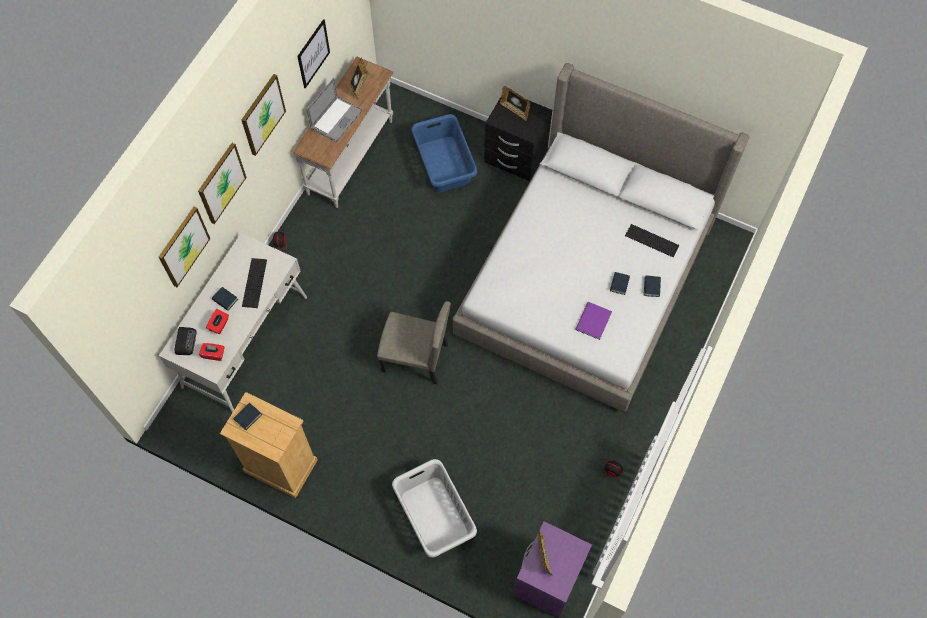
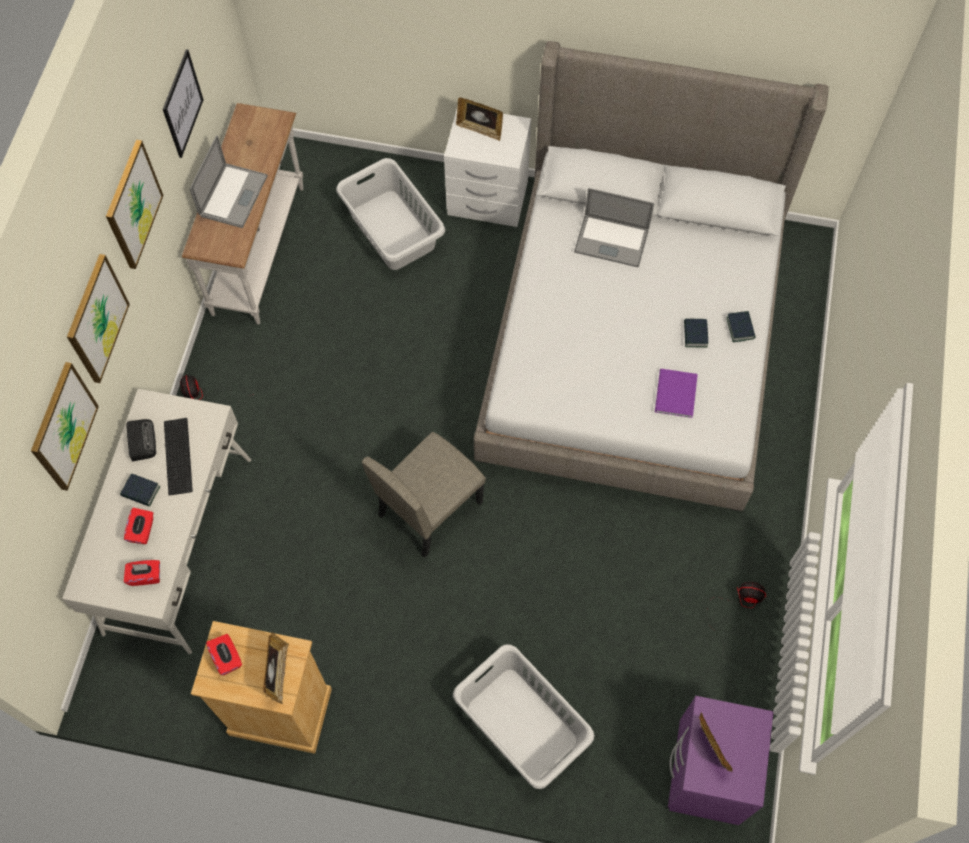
camera: 15 degrees left, 0 degrees up
radio [174,327,197,355] -> radio moved to [126,419,156,461]
book [233,403,262,430] -> red tissue box [206,634,242,675]
picture frame [350,58,369,99] -> picture frame moved to [263,632,289,704]
beige chair [377,301,451,384] -> beige chair turned 135 degrees clockwise [362,432,486,558]
blue laundry basket [411,114,477,192] -> grey laundry basket [336,158,445,270]
black nightstand [484,97,552,181] -> white nightstand [444,106,531,227]
keyboard [625,224,680,257] -> none
none -> laptop [574,188,654,267]

